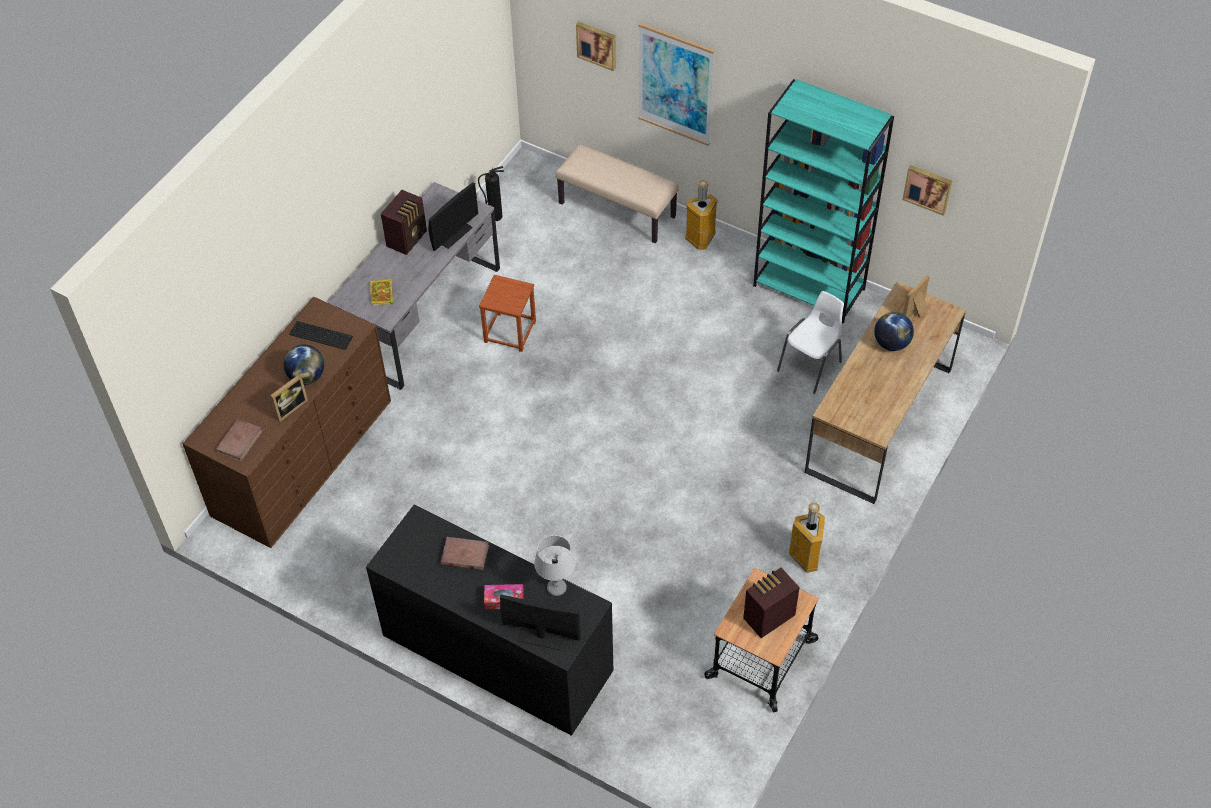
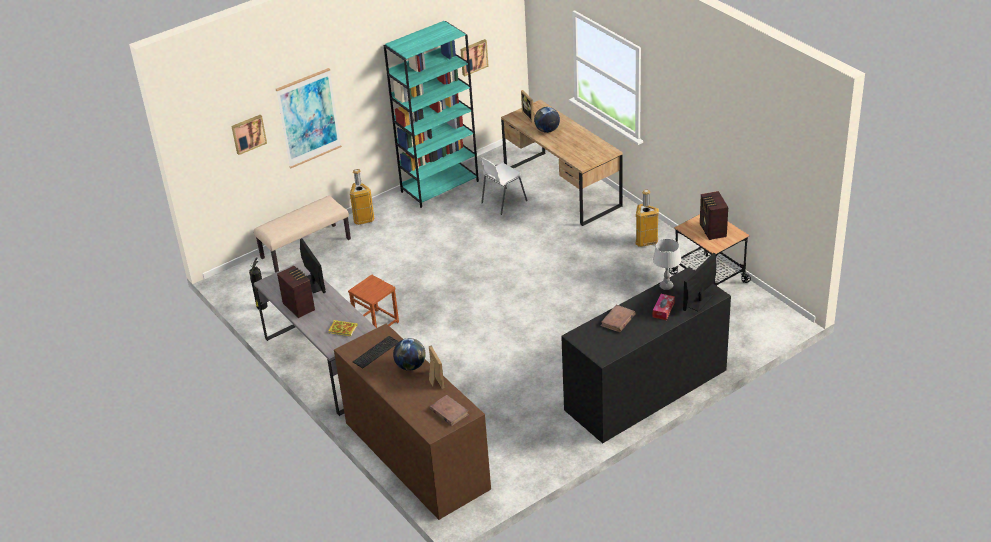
camera: 65 degrees left, 15 degrees down
white chair [777,291,844,394] -> white chair turned 105 degrees counterclockwise [481,157,527,215]

